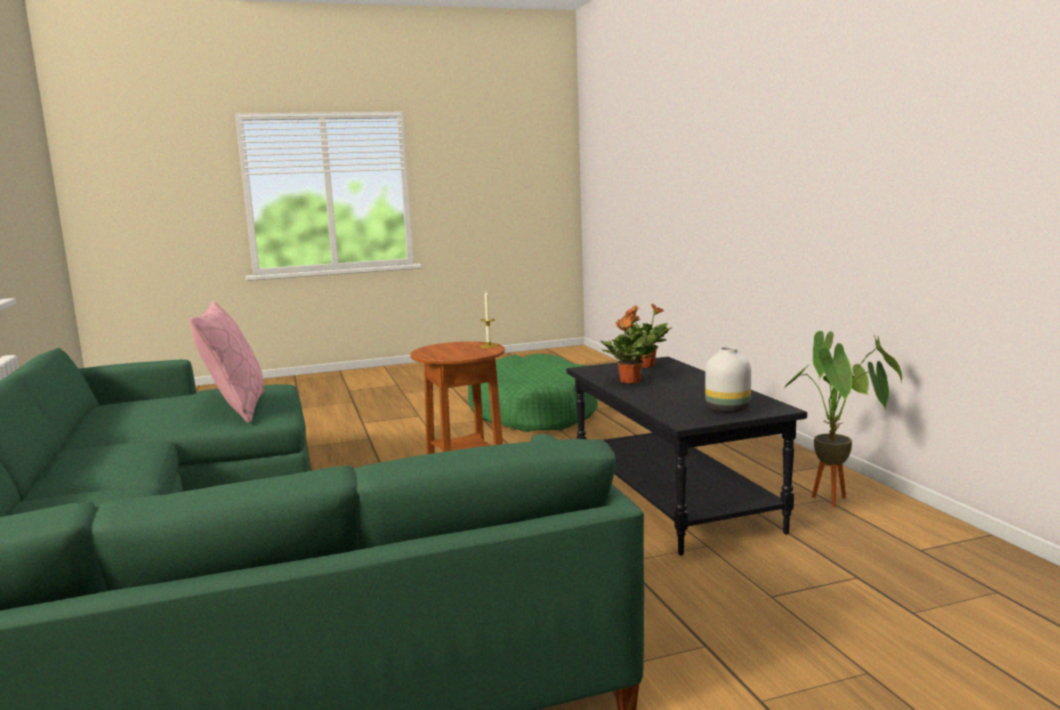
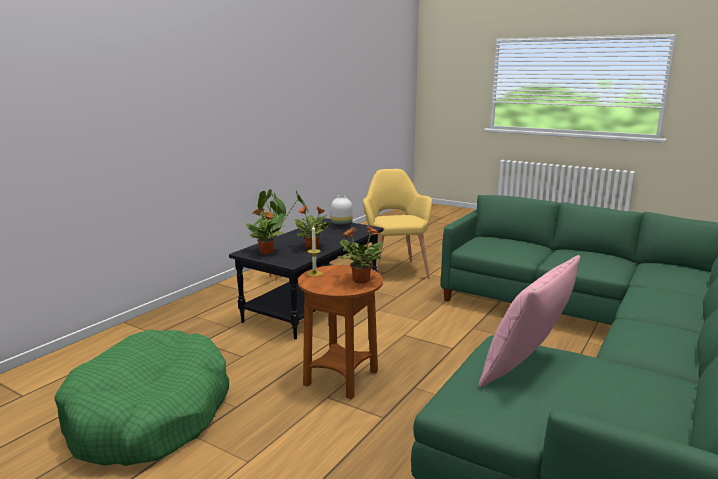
camera: 130 degrees left, 5 degrees up
none -> potted plant [338,226,384,284]
none -> yellow armchair [363,169,432,279]

